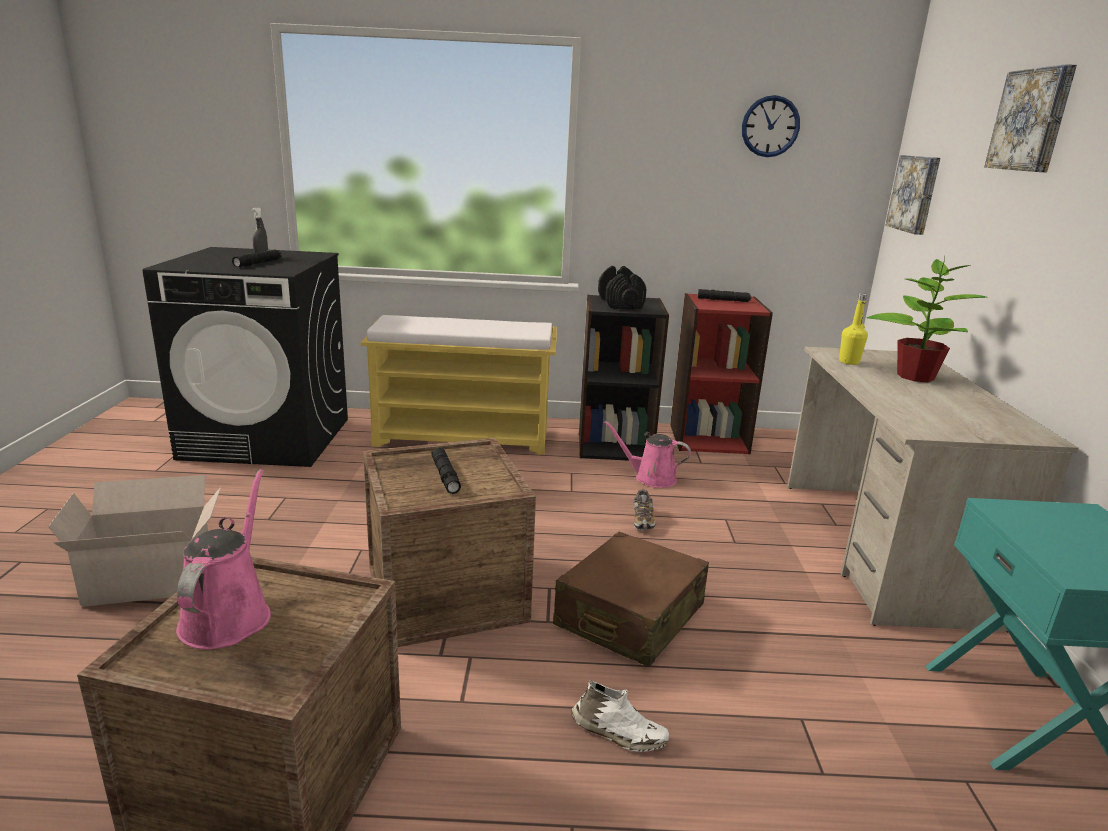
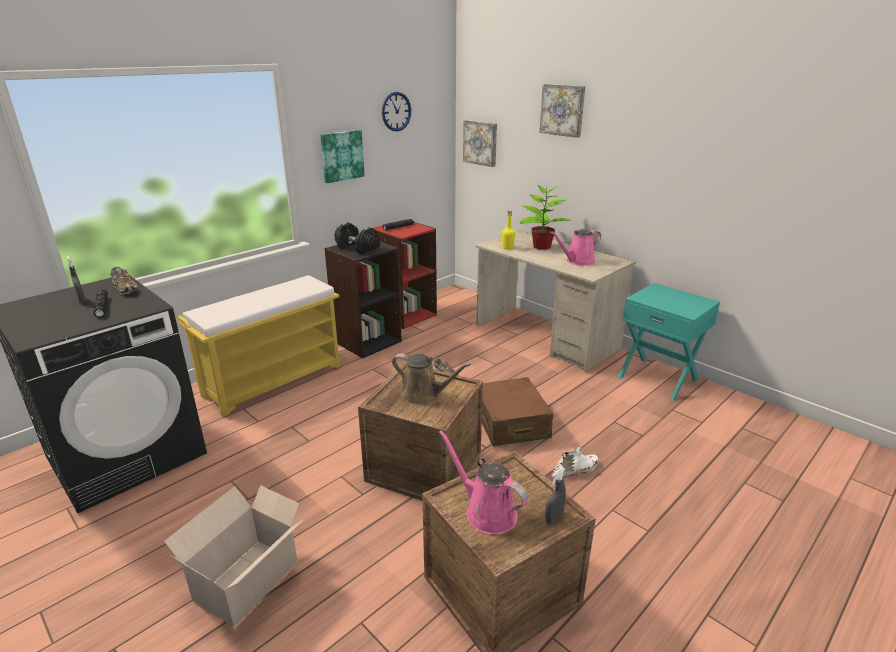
camera: 45 degrees left, 5 degrees up
black flashlight [431,448,461,494] -> brown watering can [392,353,471,405]
pink watering can [604,421,691,488] -> pink watering can moved to [550,229,601,265]
none -> shoe [110,266,138,295]
none -> picture [320,130,365,183]
none -> grey spray bottle [545,467,566,523]

